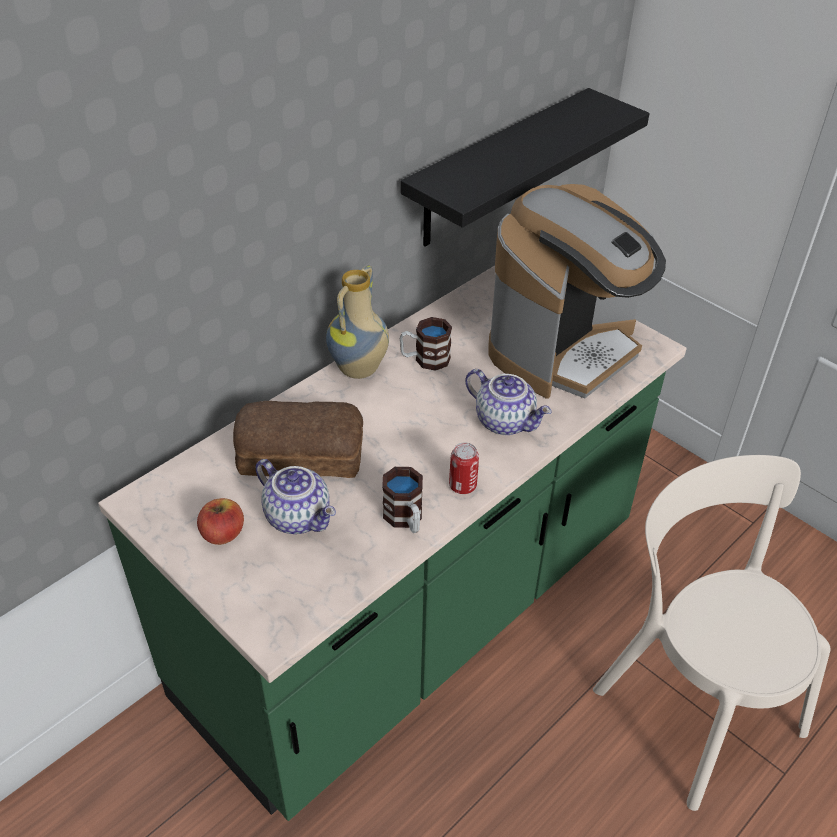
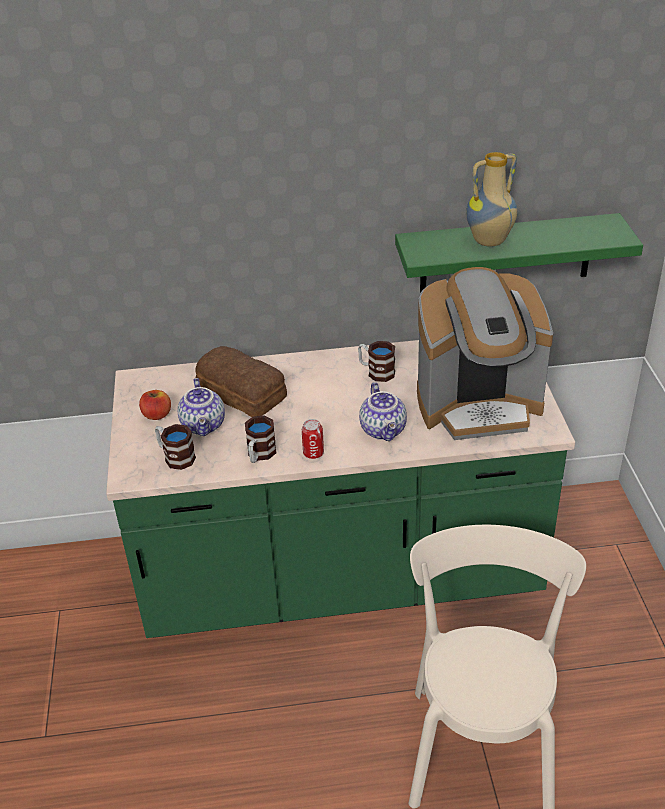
camera: 40 degrees right, 5 degrees down
vase [326,266,389,379] -> vase moved to [466,152,517,247]
black shelf [400,88,650,247] -> green shelf [395,213,643,293]
none -> mug [155,424,196,470]

